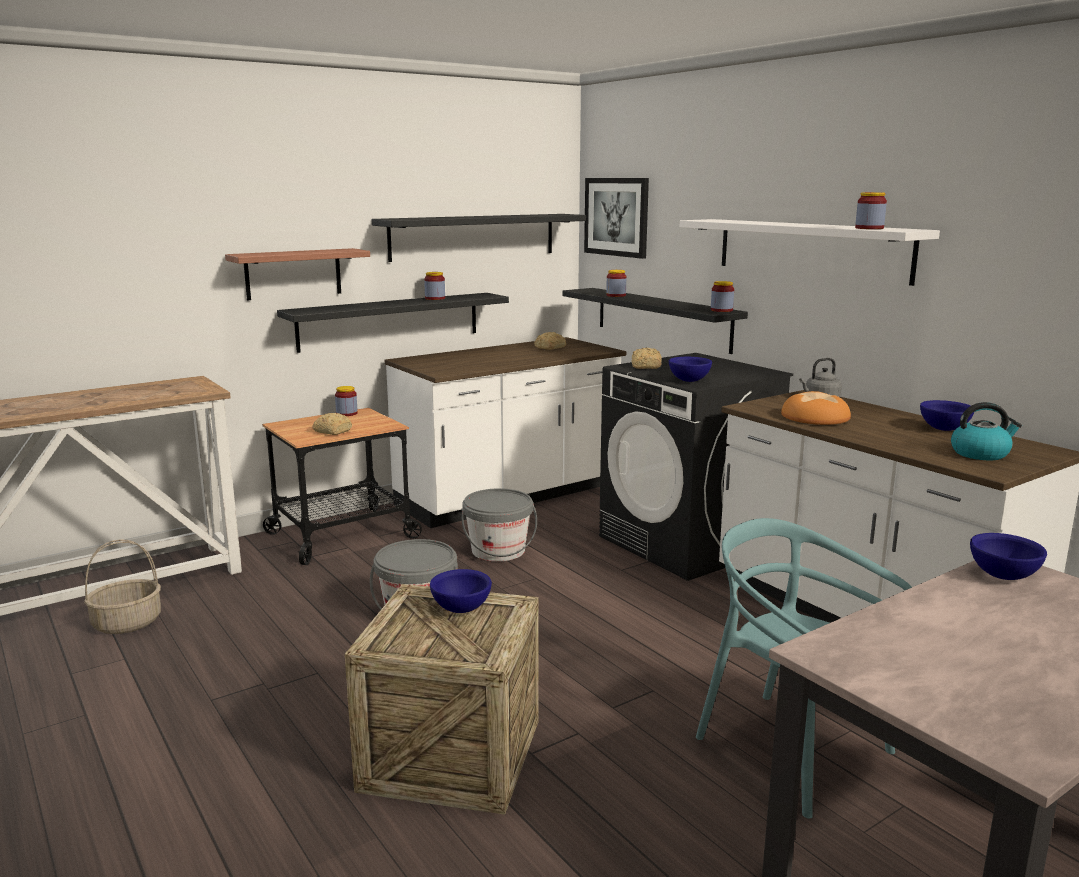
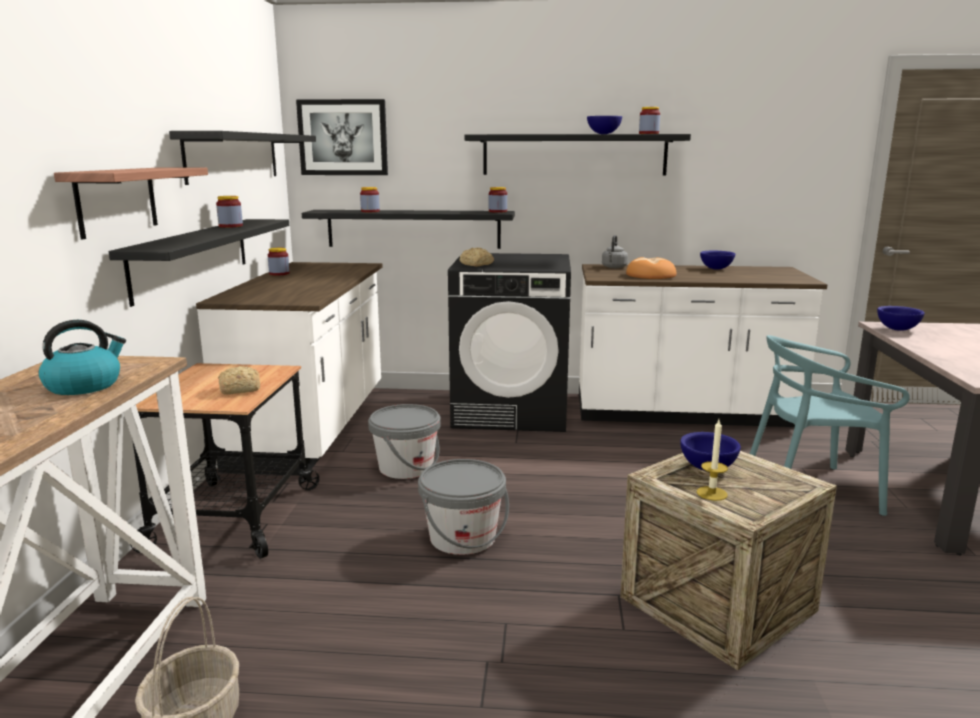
camera: 50 degrees left, 0 degrees up
jar [335,386,358,416] -> jar moved to [268,248,290,275]
bread [534,332,566,350] -> none
blue bowl [669,357,712,382] -> blue bowl moved to [587,116,622,134]
white shelf [680,219,940,286] -> black shelf [465,134,691,175]
kettle [951,402,1022,460] -> kettle moved to [39,320,126,395]
none -> candle [697,420,728,501]

